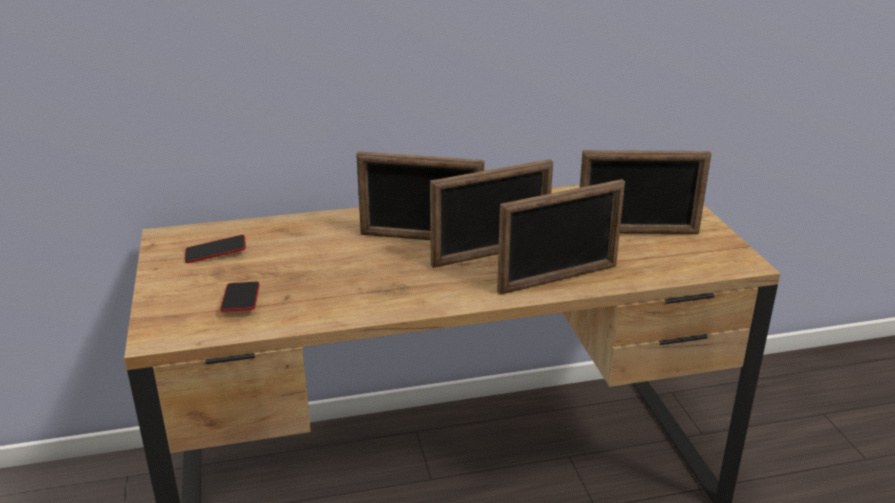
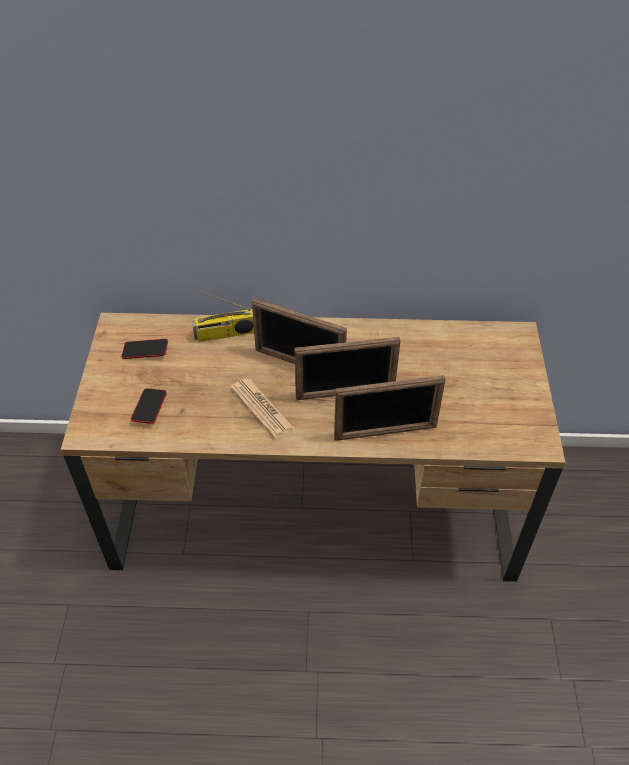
camera: 15 degrees right, 20 degrees up
picture frame [579,150,712,234] -> none
none -> radio [192,291,254,342]
none -> newspaper [231,378,294,438]

